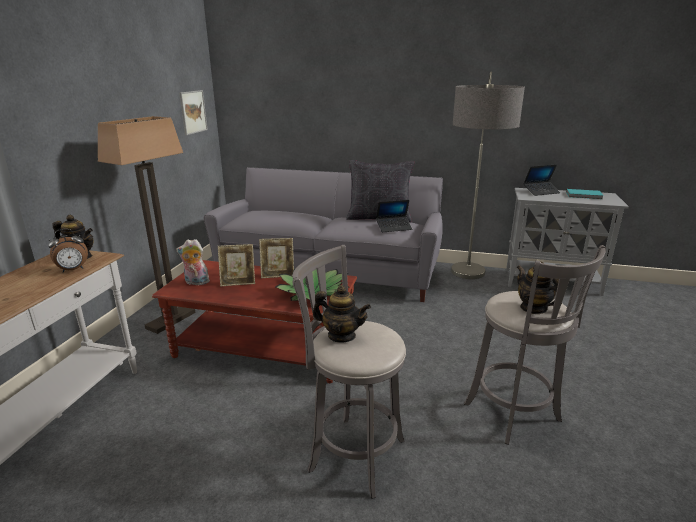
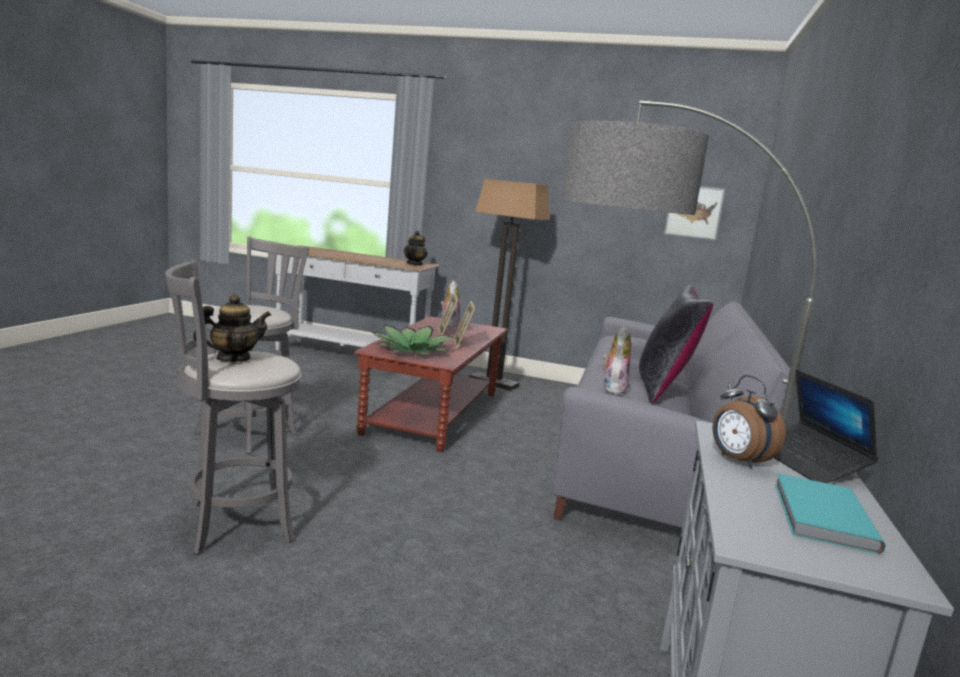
camera: 90 degrees right, 10 degrees down
alarm clock [48,229,88,273] -> alarm clock moved to [712,375,786,469]
teapot [313,285,371,343] -> none
laptop [376,200,412,232] -> plush toy [603,326,631,394]

